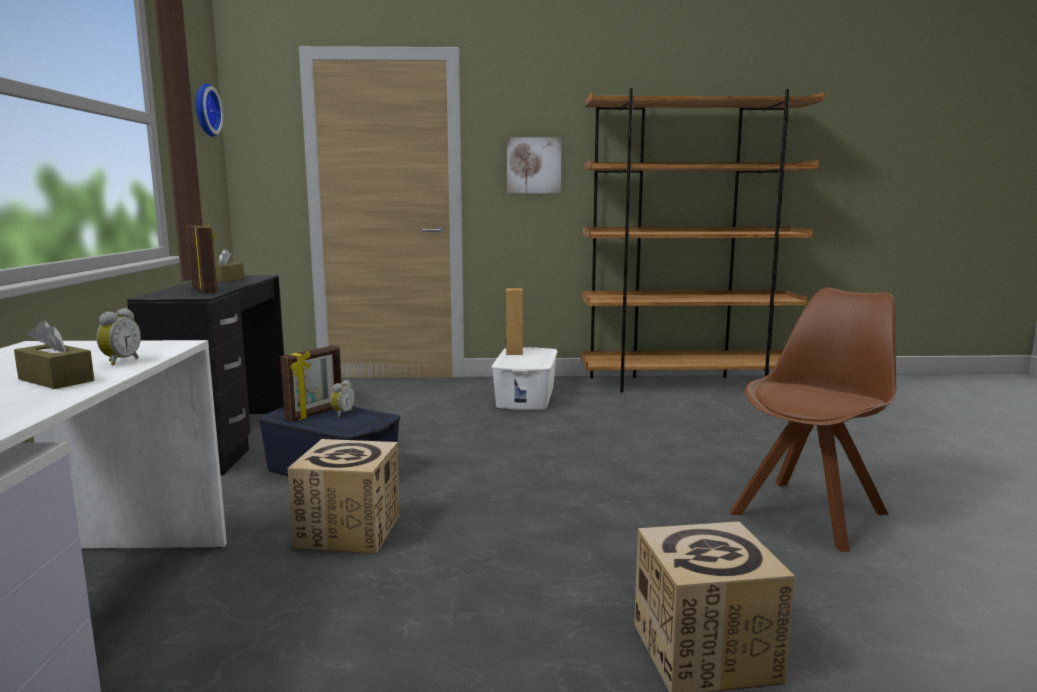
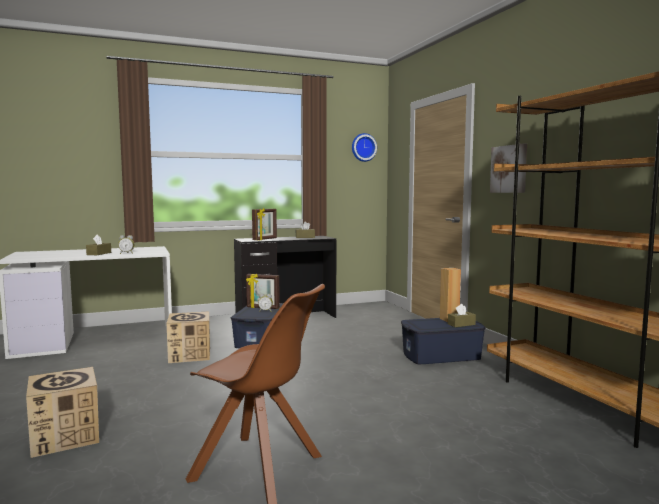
camera: 70 degrees right, 5 degrees down
white storage box [492,347,557,410] -> blue storage box [401,318,486,364]
none -> brown tissue box [448,304,476,327]

